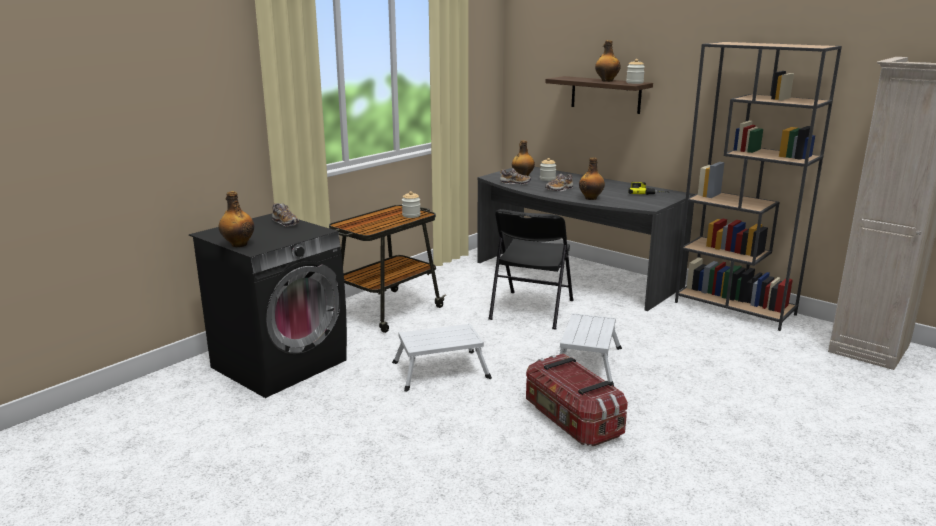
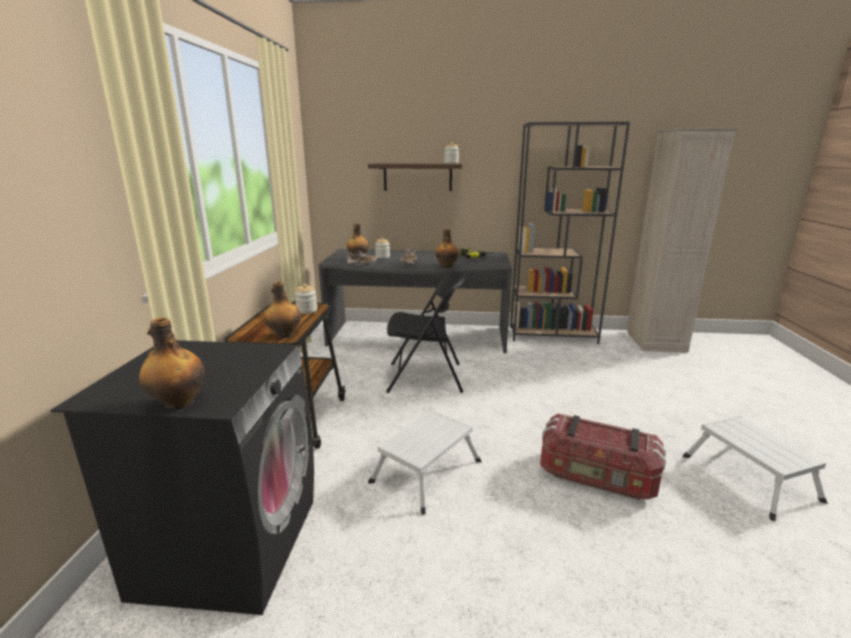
camera: 35 degrees left, 0 degrees up
shoe [272,203,299,227] -> none
black chair [488,209,574,330] -> black chair turned 75 degrees counterclockwise [386,271,466,393]
white step ladder [559,313,622,386] -> white step ladder moved to [683,416,828,521]
bottle [595,40,621,82] -> bottle moved to [264,282,301,338]

